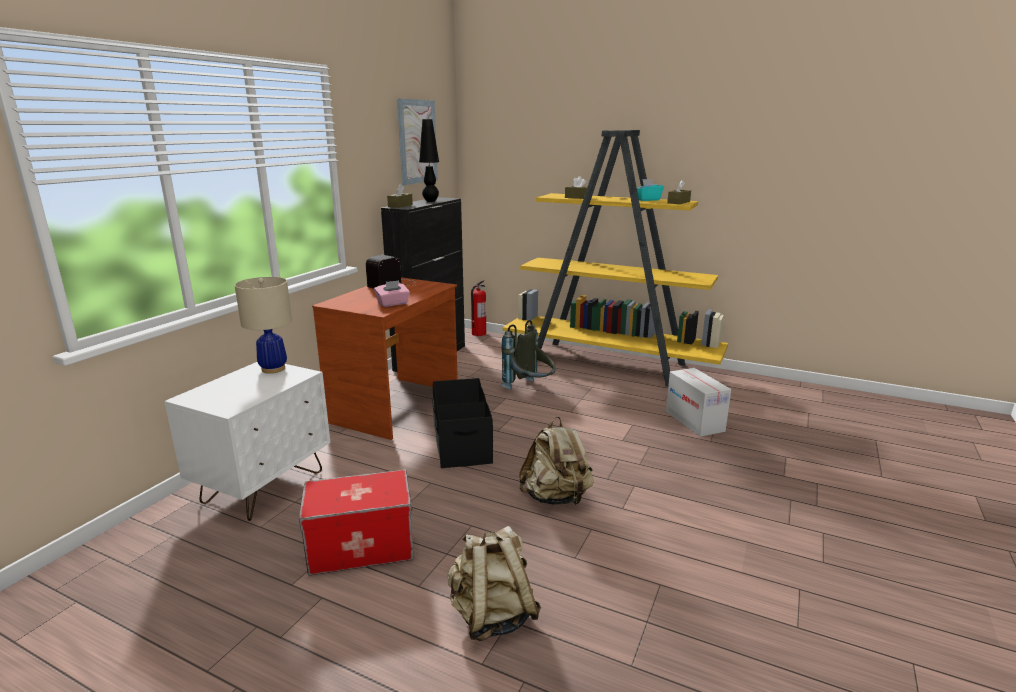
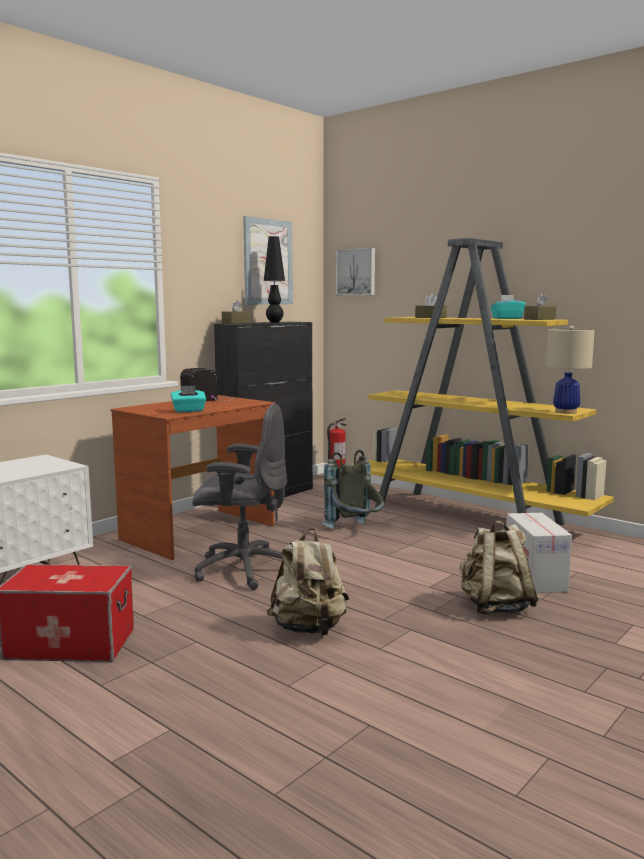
camera: 15 degrees right, 10 degrees down
beige table lamp [235,277,292,374] -> beige table lamp moved to [546,326,595,414]
pink tissue box [374,280,410,307] -> turquoise tissue box [171,385,206,412]
black storage box [433,378,493,468] -> grey office chair [192,403,287,590]
beige backpack [448,526,541,641] -> beige backpack moved to [460,520,539,614]
none -> picture [336,248,375,295]

